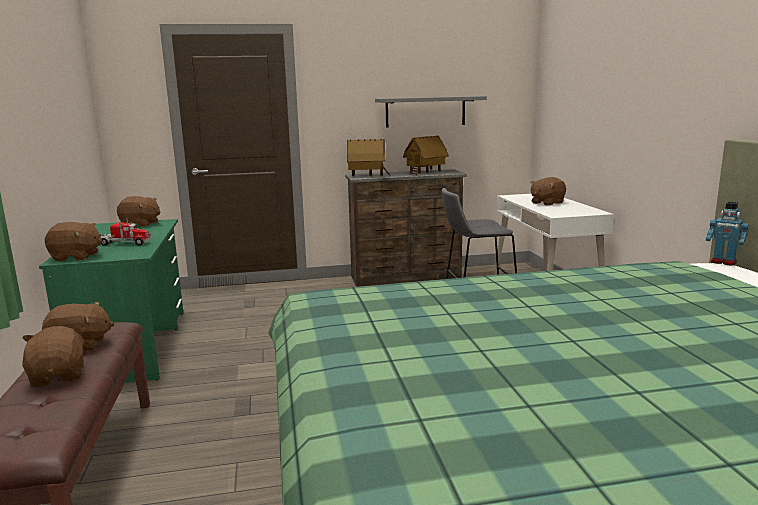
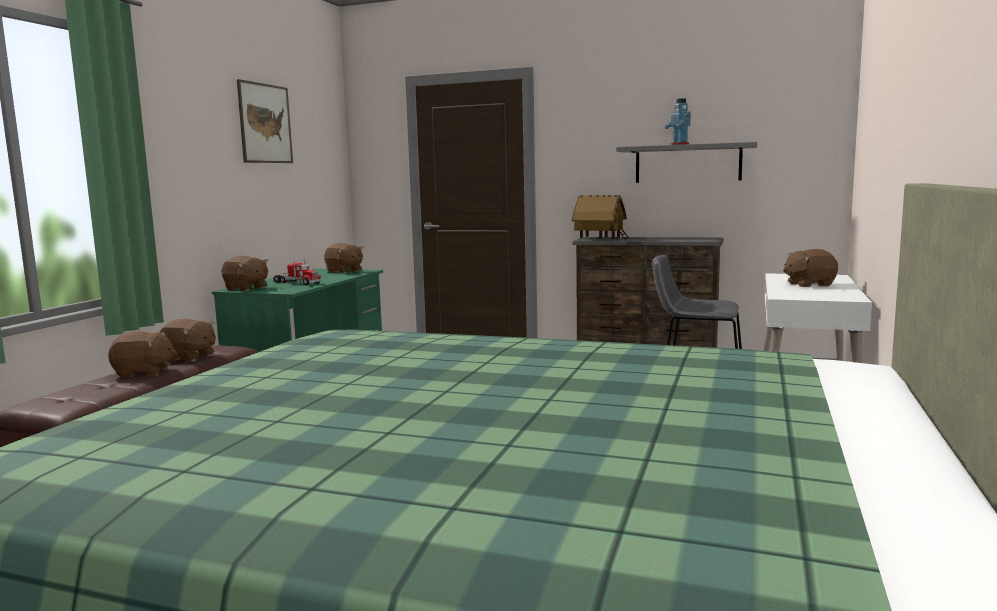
camera: 30 degrees right, 5 degrees down
brown plush toy [22,326,85,387] -> brown plush toy turned 75 degrees clockwise [108,332,177,378]
toy house [403,136,449,175] -> none
toy robot [706,202,749,266] -> toy robot moved to [665,98,691,145]
none -> picture [237,79,293,163]

